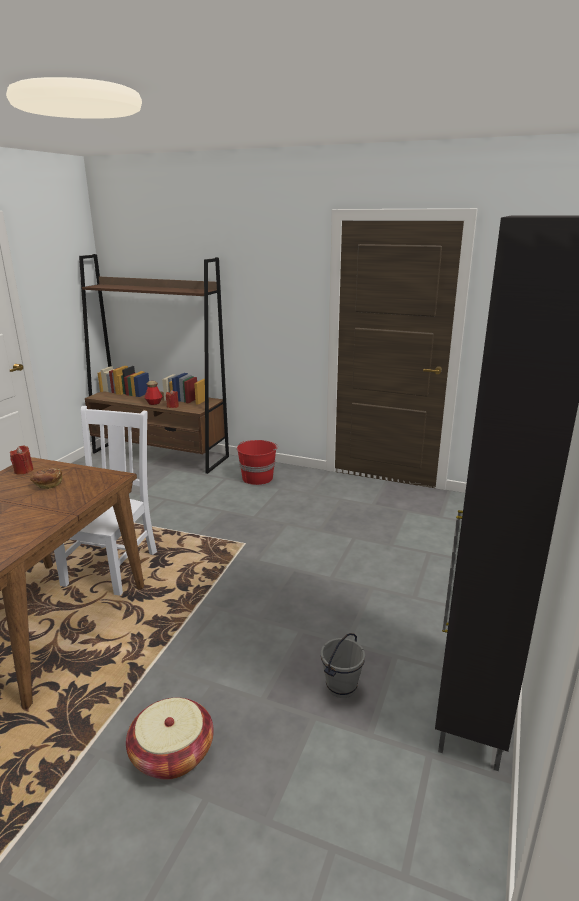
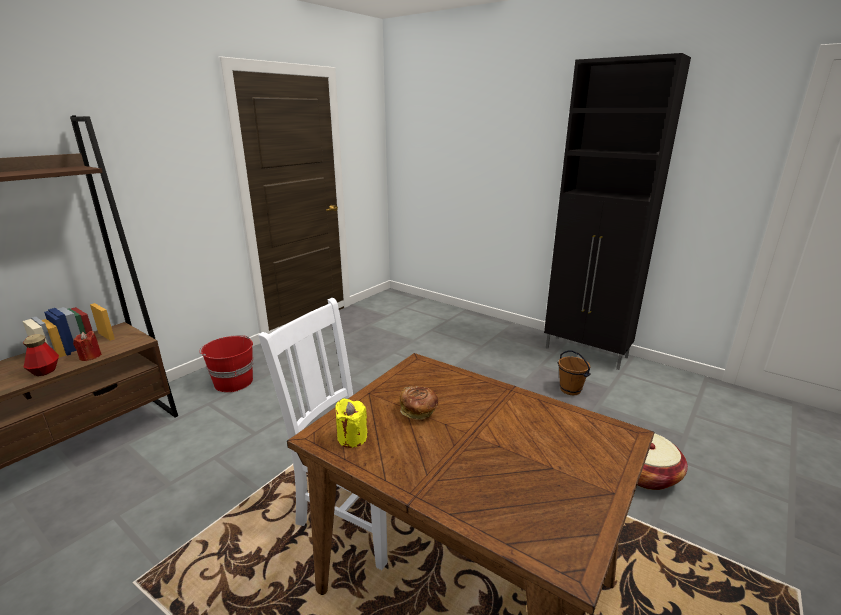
camera: 75 degrees left, 0 degrees up
red candle [10,445,33,474] -> yellow candle [335,398,367,448]
grey bucket [321,633,365,698] -> brown bucket [557,350,591,395]

